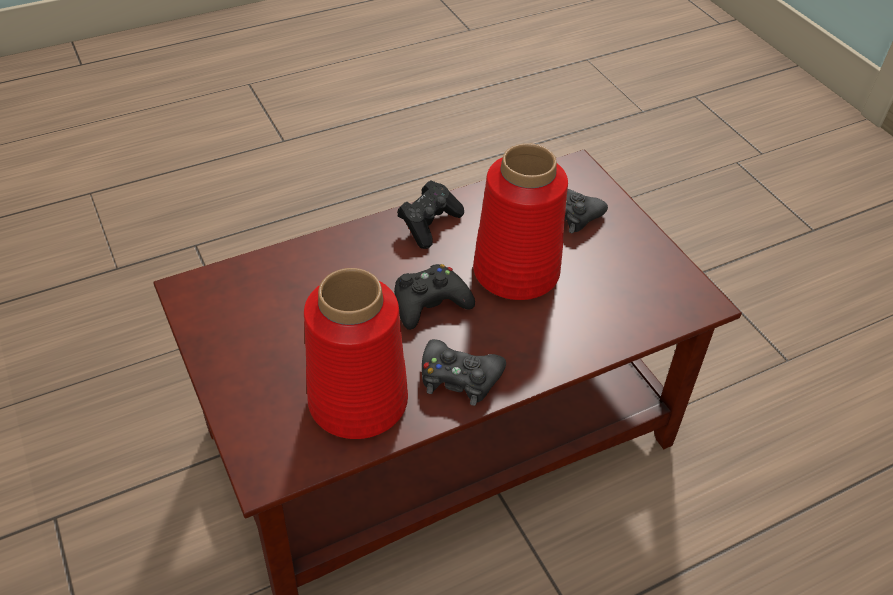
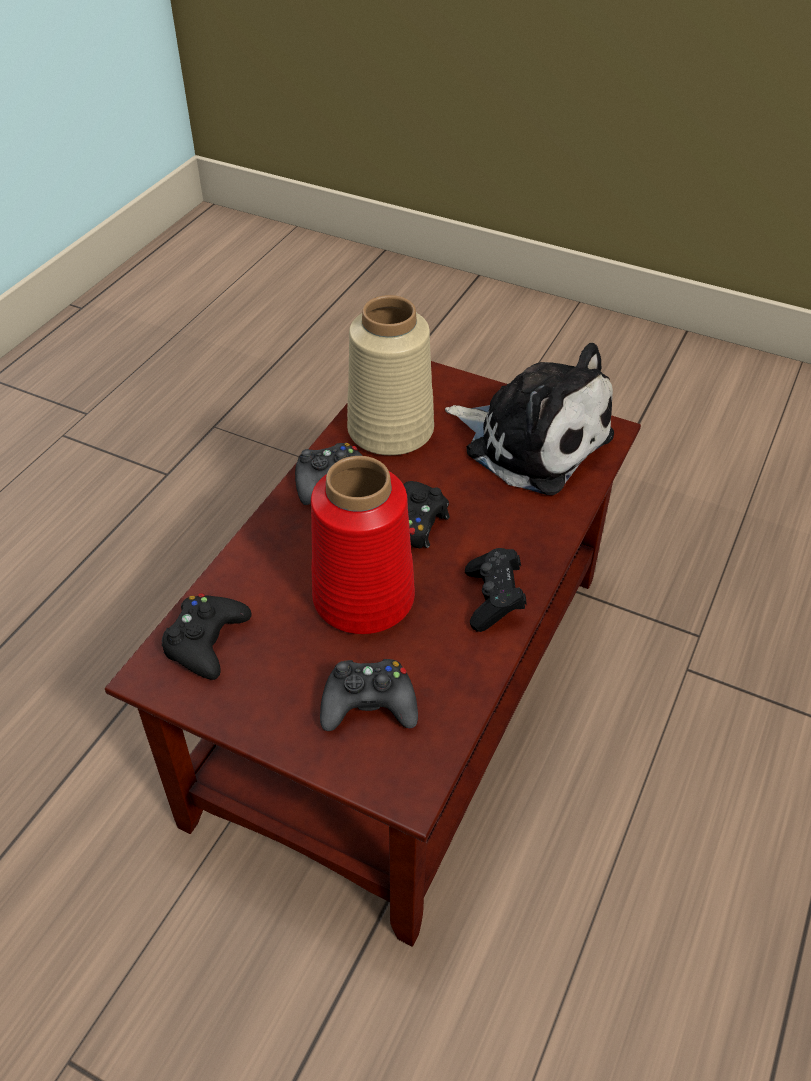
camera: 145 degrees right, 0 degrees up
red vase [304,268,408,439] -> beige vase [347,295,434,455]
none -> black game controller [162,593,252,680]
none -> plush toy [445,343,614,495]

